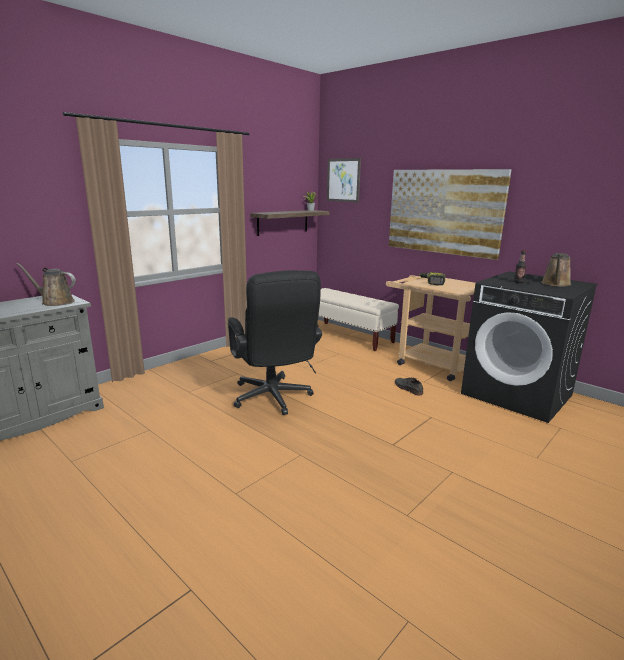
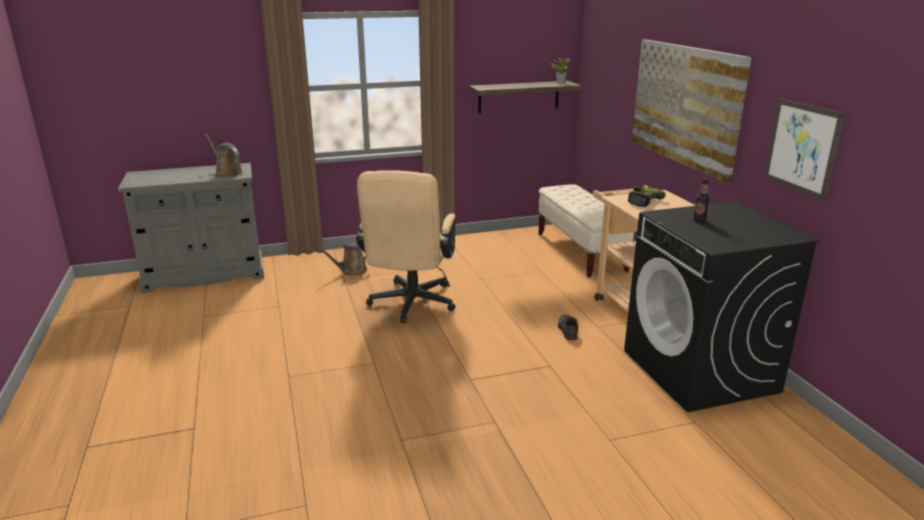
camera: 30 degrees right, 5 degrees up
black office chair [228,270,322,415] -> beige office chair [356,170,456,323]
picture [327,158,361,203] -> picture moved to [764,98,845,200]
brown watering can [541,253,571,287] -> brown watering can moved to [317,243,367,275]

